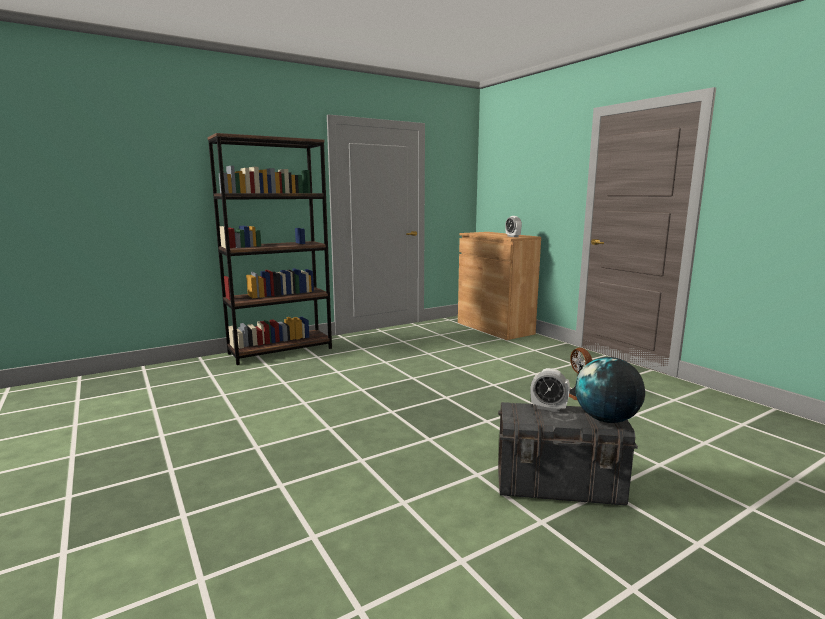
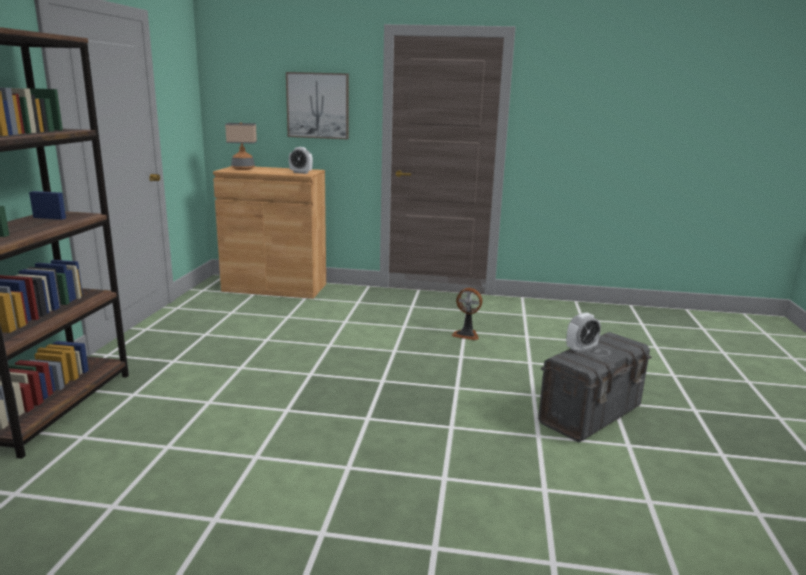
camera: 50 degrees left, 5 degrees up
globe [575,357,645,423] -> none
none -> table lamp [225,122,257,170]
none -> picture [286,72,349,139]

